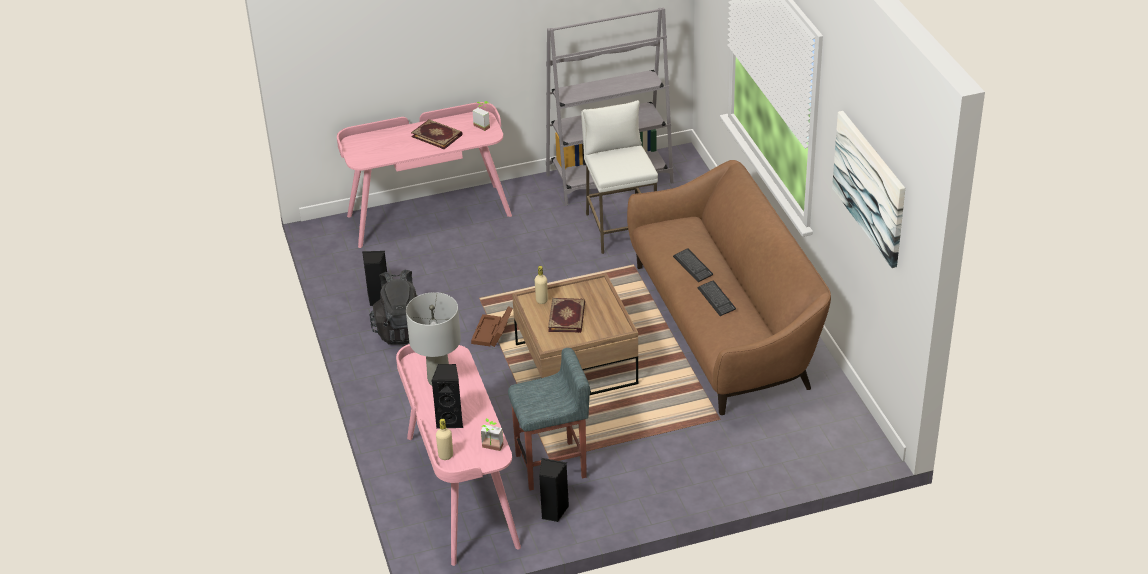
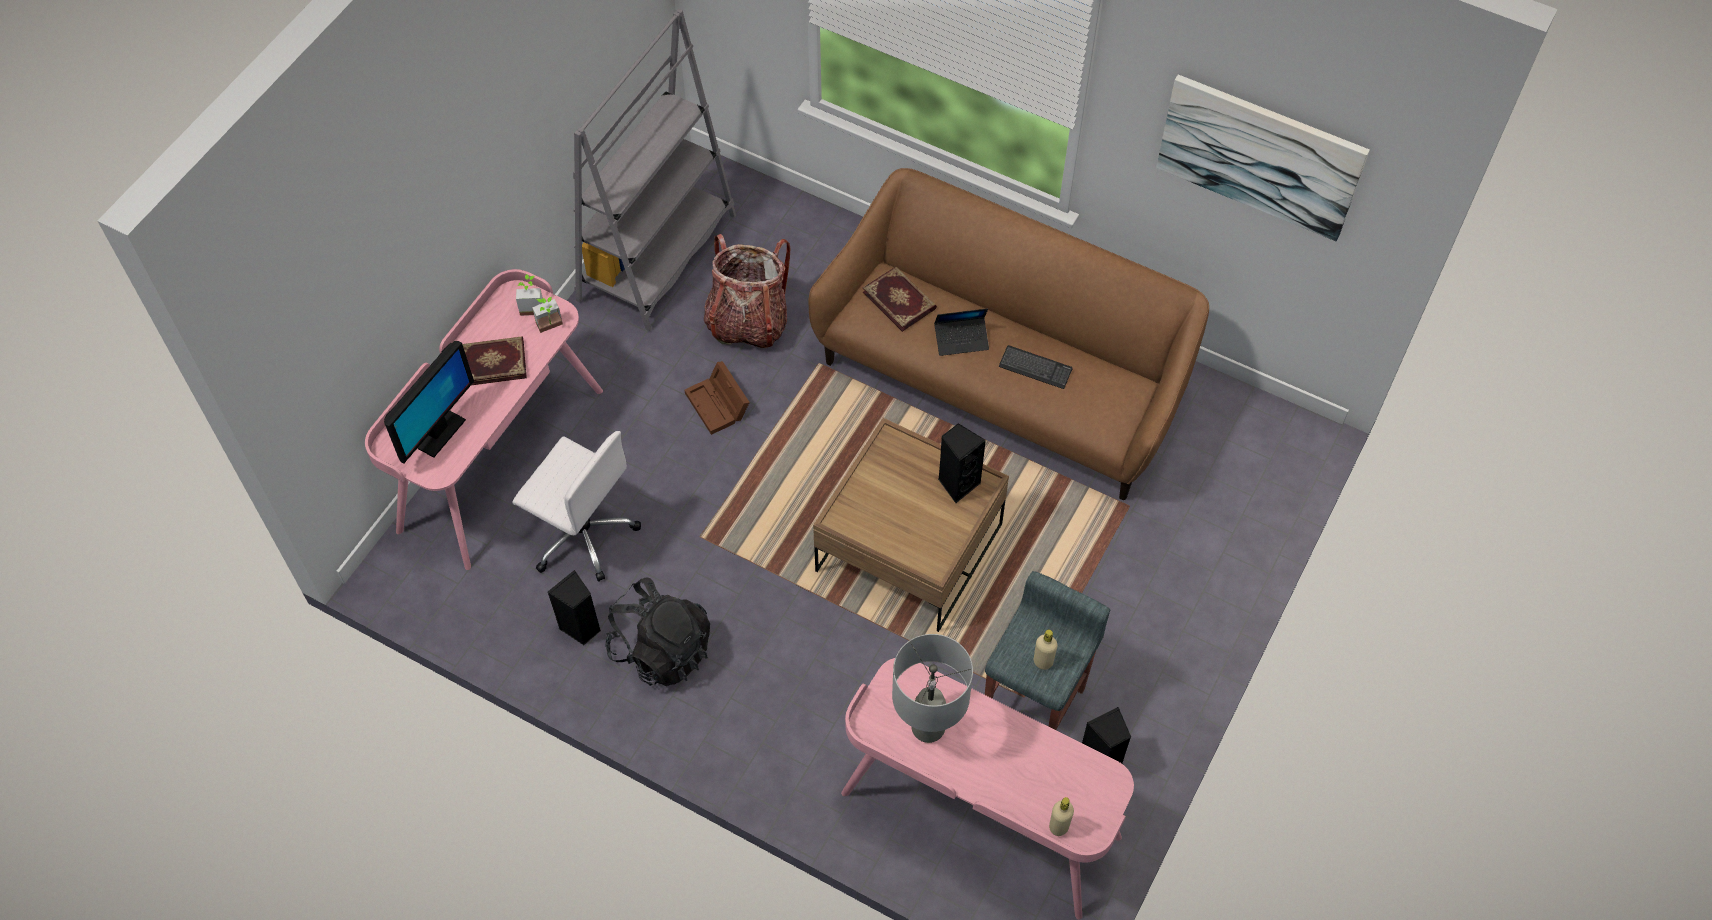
camera: 45 degrees left, 20 degrees up
black speaker [431,364,463,428] -> black speaker moved to [938,423,986,503]
brown storage box [471,306,513,347] -> brown storage box moved to [684,361,750,435]
potted plant [481,418,503,451] -> potted plant moved to [532,297,563,333]
beige bottle [535,266,548,304] -> beige bottle moved to [1034,630,1058,670]
book [548,298,585,333] -> book moved to [863,266,937,332]
white stool [581,100,658,254] -> backpack [704,234,791,348]
keyboard [673,248,713,282] -> laptop [934,308,989,356]
none -> monitor [384,341,474,463]
none -> white office chair [513,431,641,582]

